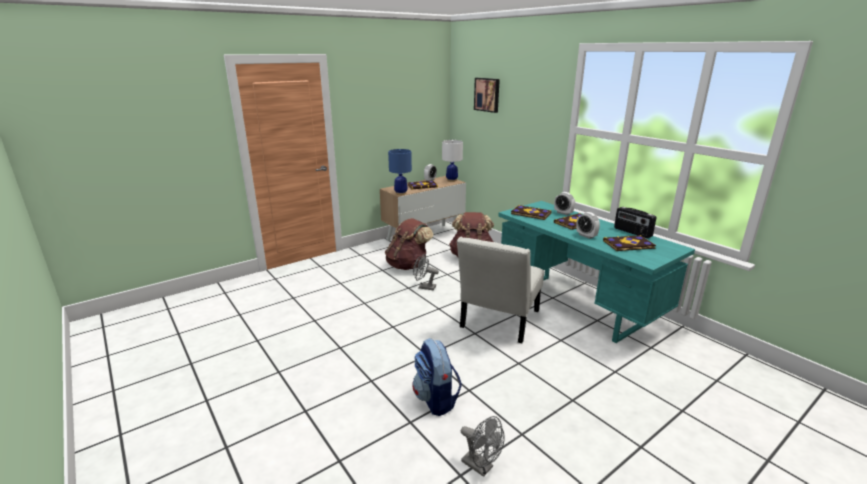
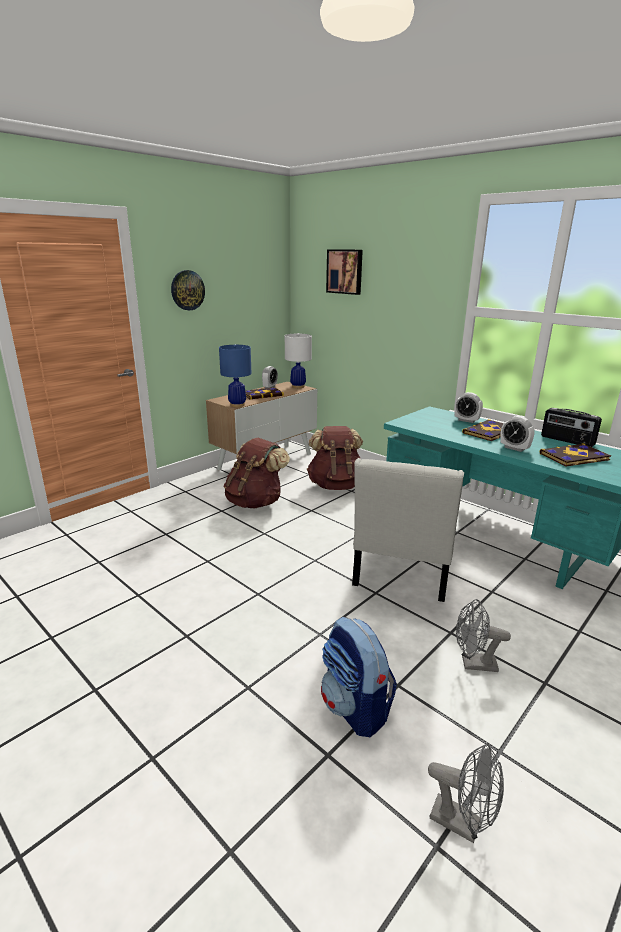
camera: 10 degrees left, 0 degrees up
grey fan [413,254,439,290] -> grey fan moved to [456,599,511,672]
book [511,205,552,220] -> none
none -> wall clock [171,270,205,310]

